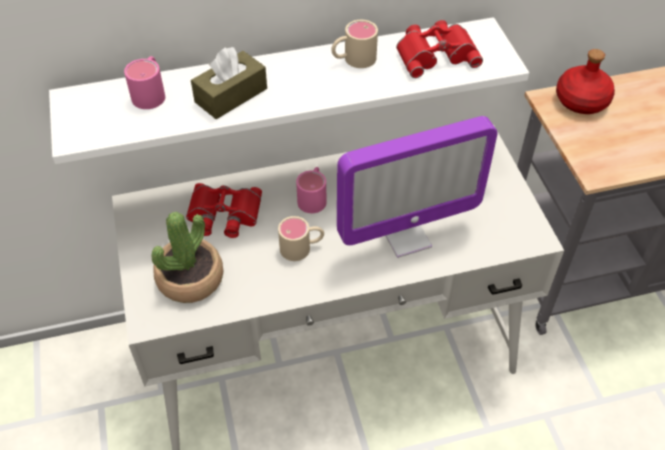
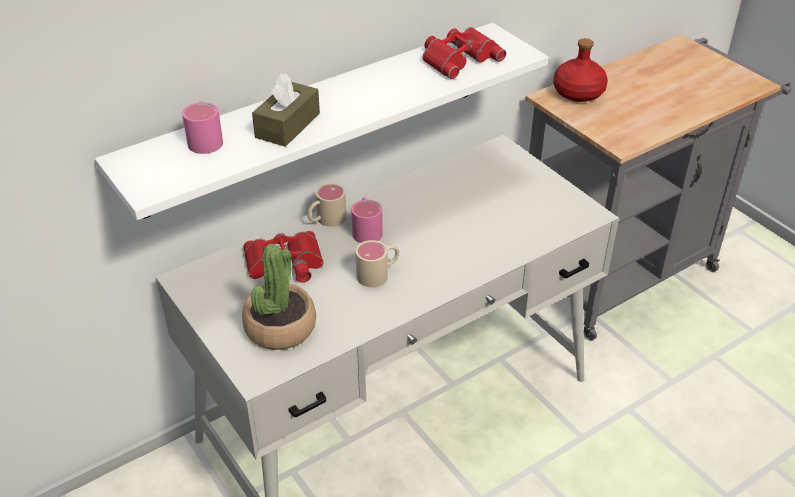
camera: 20 degrees left, 10 degrees down
beige mug [331,20,378,68] -> beige mug moved to [307,183,346,227]
monitor [337,116,498,258] -> none

